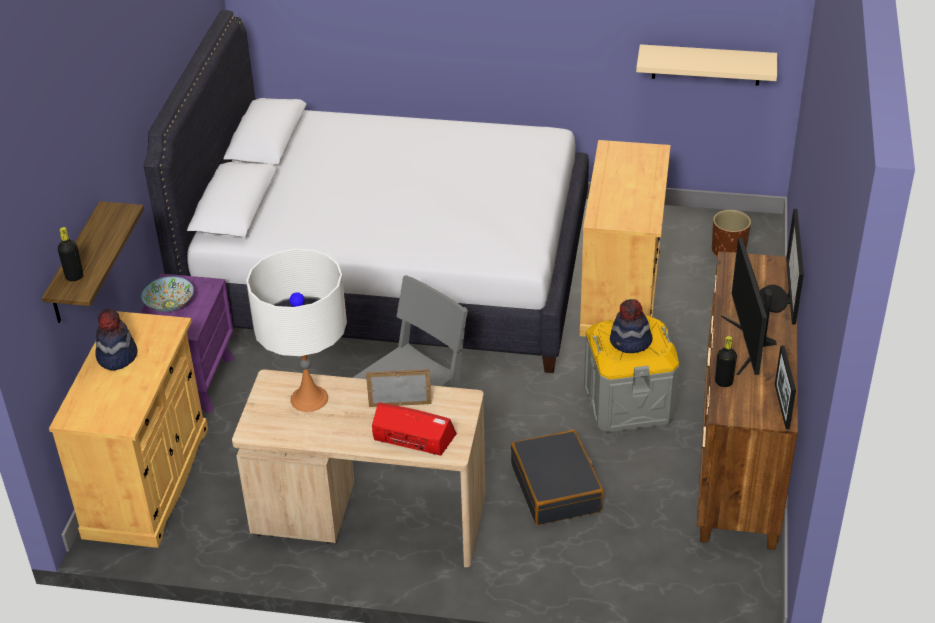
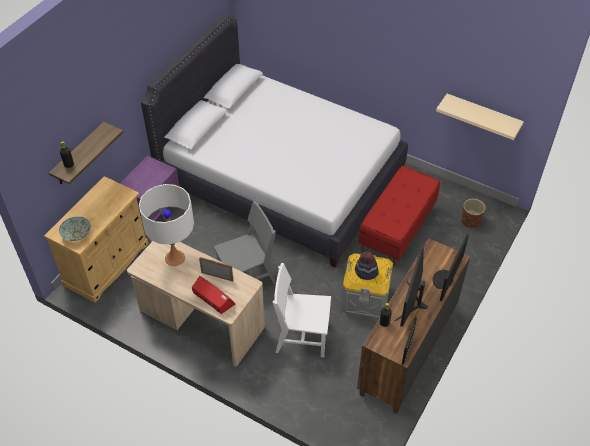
camera: 20 degrees right, 10 degrees up
hat [95,309,138,371] -> none
bowl [141,276,194,312] -> bowl moved to [59,217,91,241]
black suitcase [511,430,604,525] -> white chair [273,263,331,357]
beige cabinet [580,140,671,337] -> red bench [359,166,440,266]

